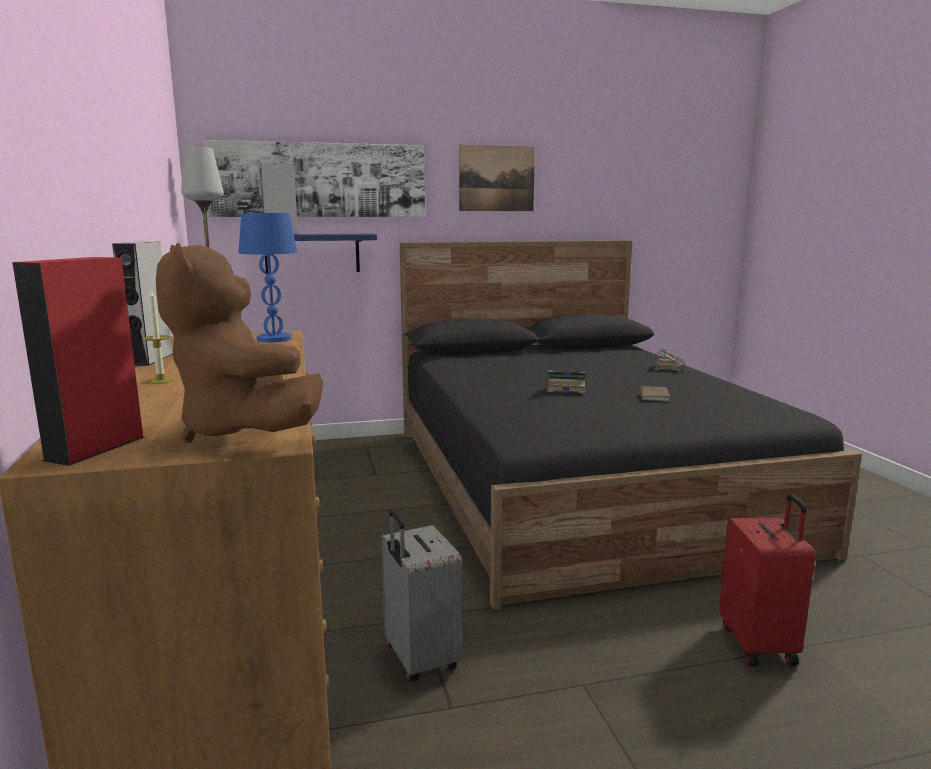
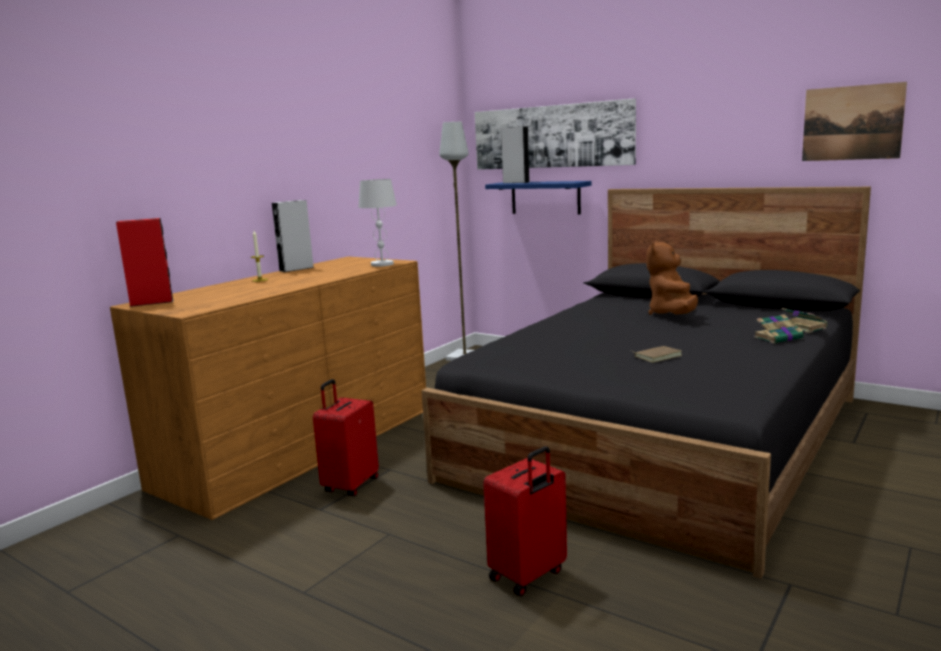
camera: 50 degrees right, 0 degrees up
brown plush toy [156,243,323,443] -> brown plush toy moved to [646,241,698,315]
blue table lamp [239,212,298,342] -> white table lamp [358,179,397,267]
grey suitcase [381,509,462,682] -> red suitcase [313,379,379,496]
picture [459,145,535,211] -> picture moved to [802,82,907,161]
book [541,370,586,393] -> book moved to [782,308,827,333]

